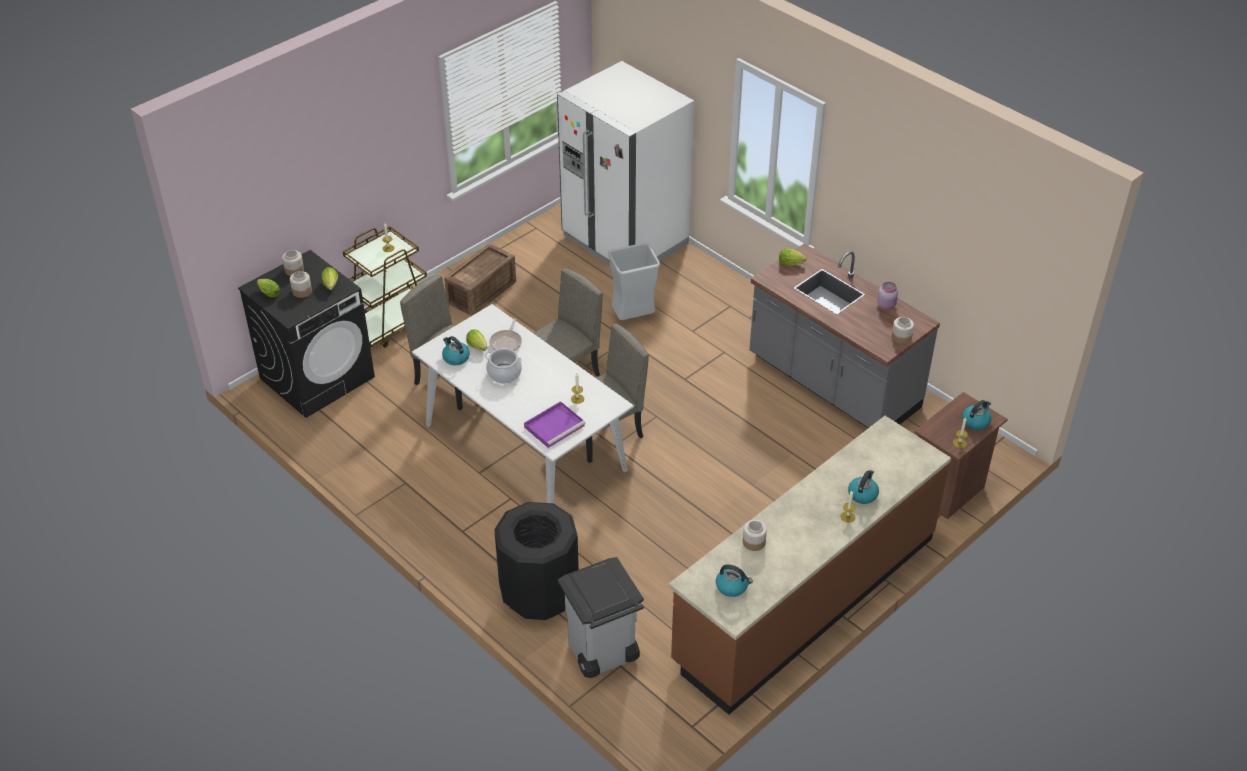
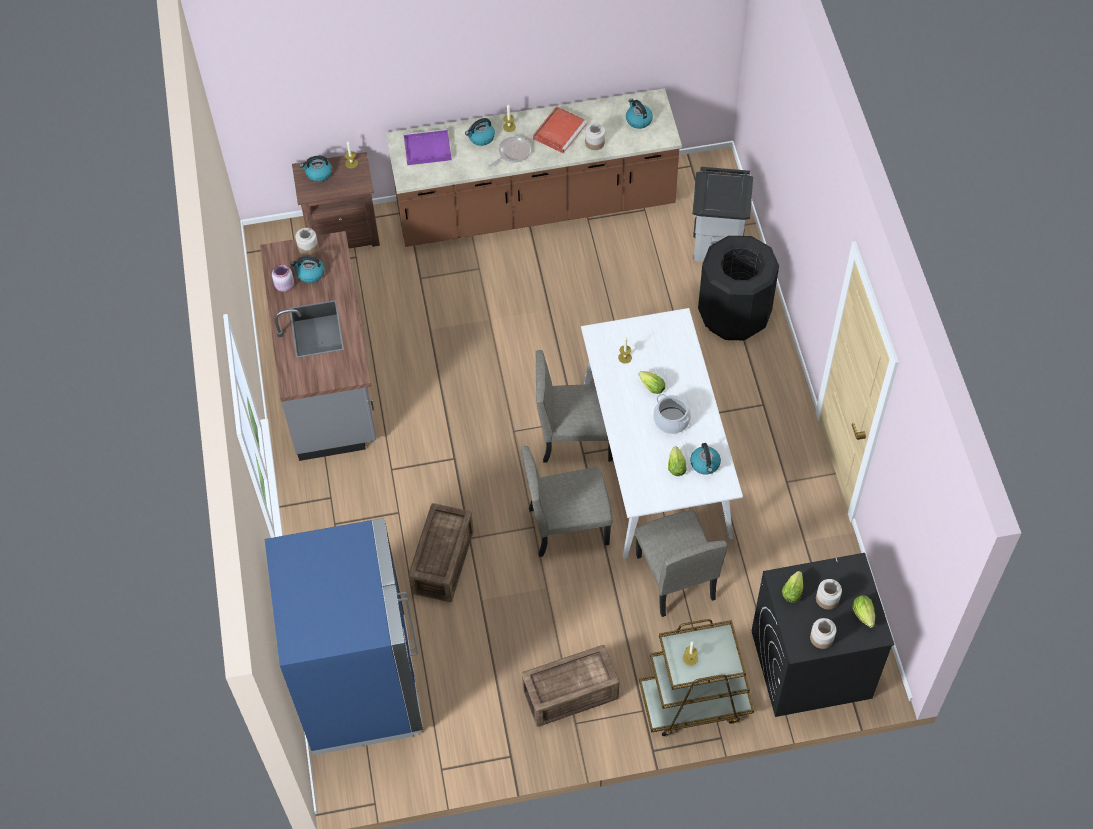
camera: 145 degrees left, 15 degrees up
frying pan [489,318,522,351] -> frying pan moved to [489,136,531,168]
purple tray [524,401,585,448] -> purple tray moved to [403,129,452,165]
white fridge [557,61,694,265] -> blue fridge [265,518,423,755]
grey trash can [608,243,660,320] -> crate [408,503,474,602]
lettuce [779,249,807,266] -> lettuce moved to [638,371,665,394]
none -> kettle [290,256,325,283]
none -> red tray [533,106,587,153]

